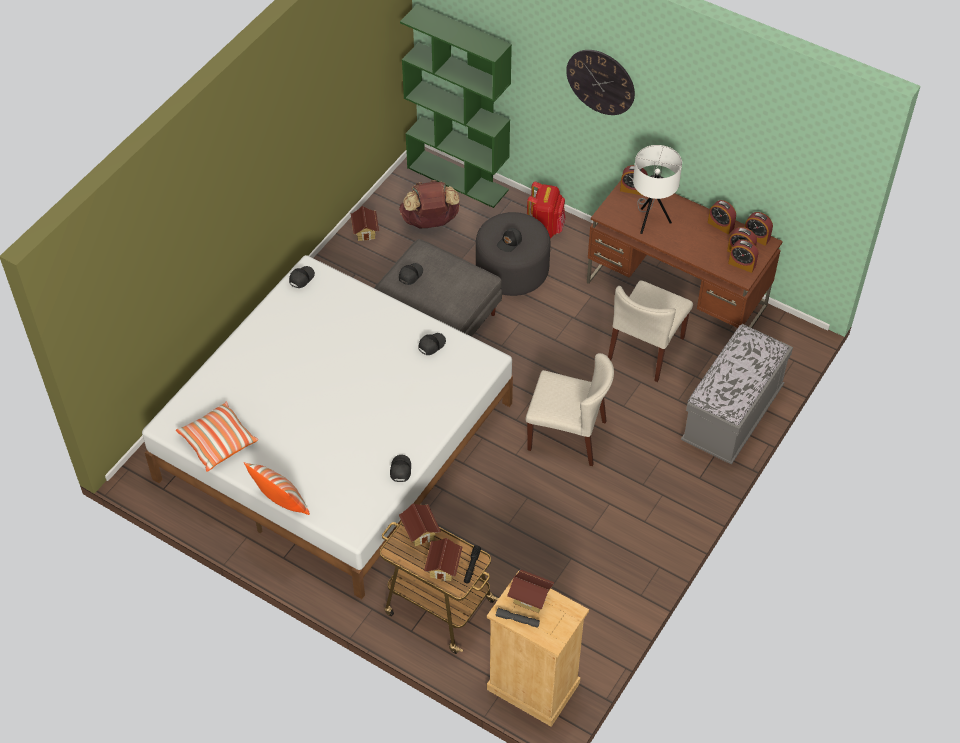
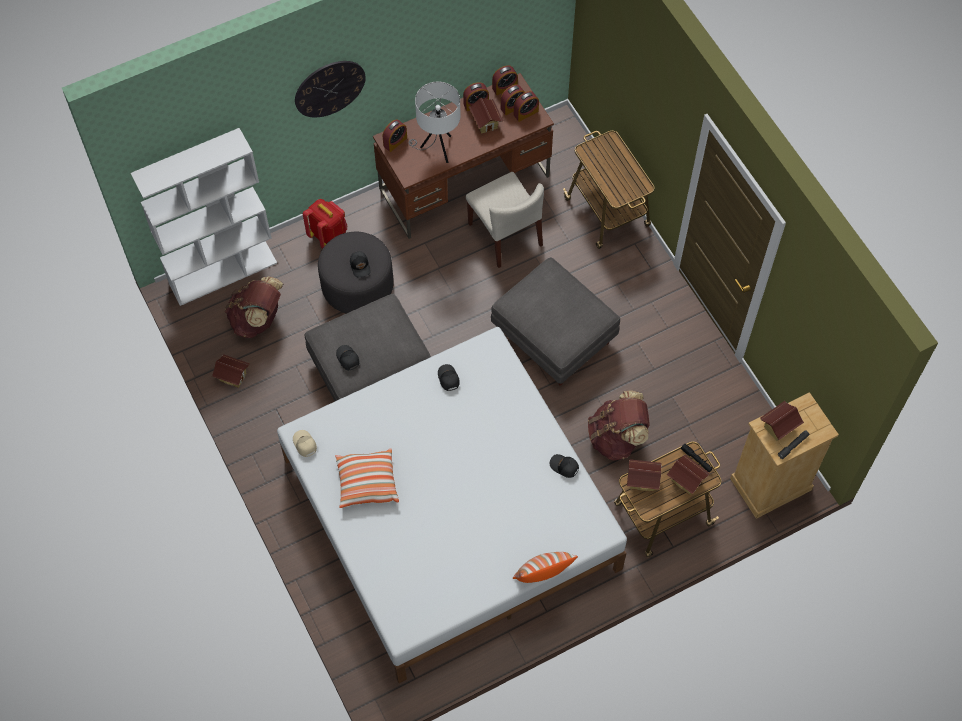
camera: 60 degrees left, 10 degrees up
pillow [176,401,258,472] -> pillow moved to [335,448,399,508]
black cap [289,266,315,288] -> beige cap [293,430,317,457]
green bookcase [400,4,512,208] -> white bookcase [131,128,277,306]
beige chair [526,353,614,466] -> grey ottoman [491,257,620,386]
grey bench [681,324,793,465] -> cart [563,131,655,249]
none -> toy house [469,97,503,134]
none -> brown backpack [588,390,650,460]

